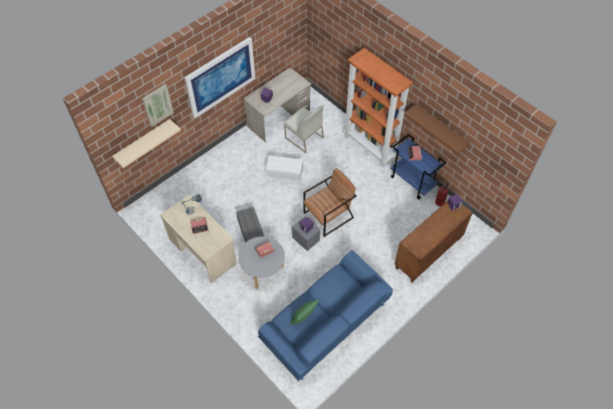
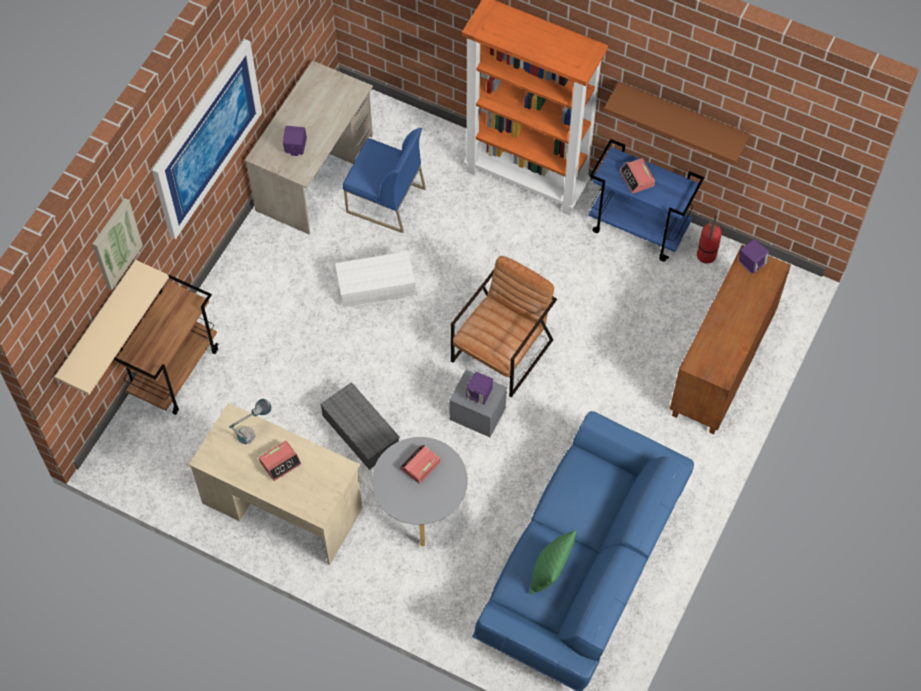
camera: 20 degrees left, 5 degrees up
white chair [284,105,324,153] -> blue chair [343,128,426,233]
none -> brown cart [113,274,218,415]

